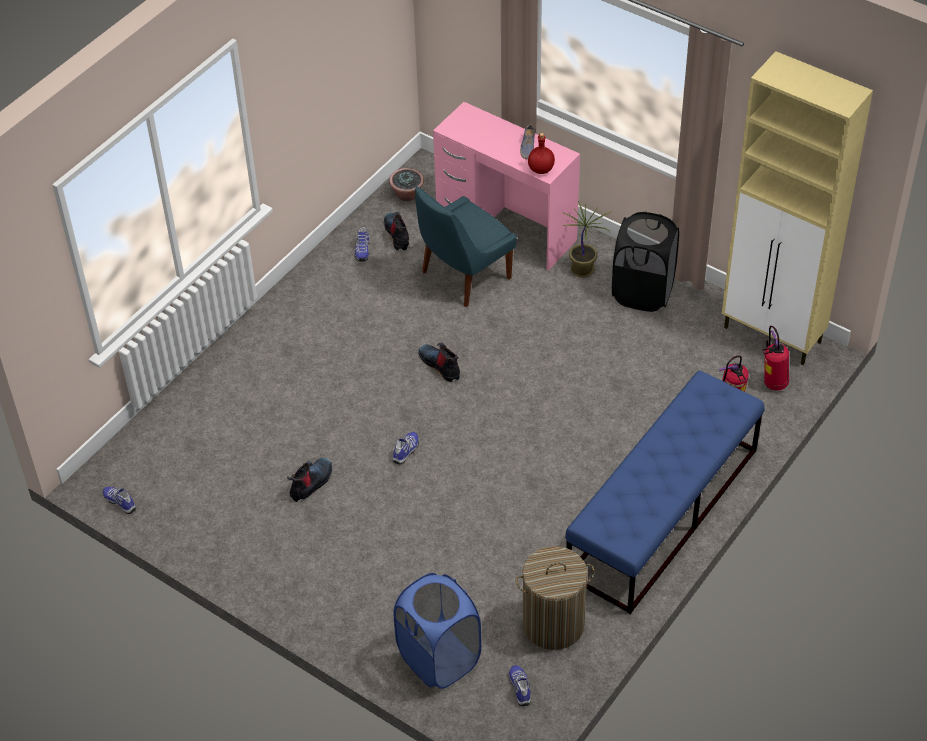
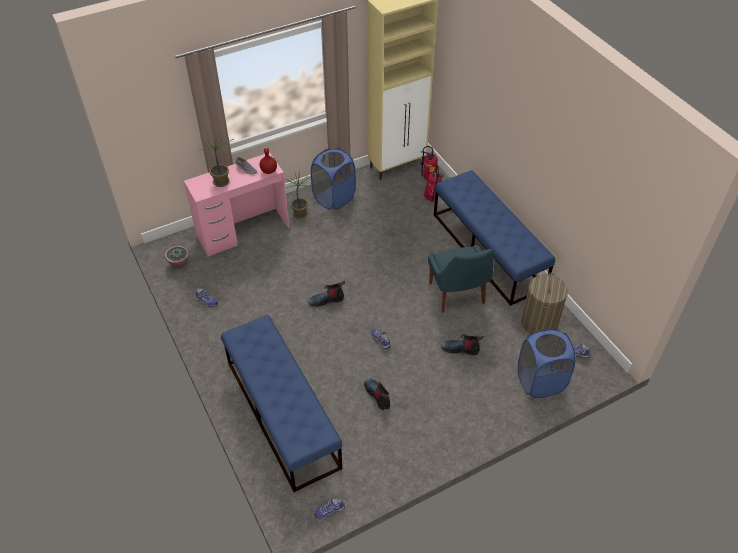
camera: 65 degrees left, 0 degrees up
boot [384,212,409,251] -> boot moved to [441,334,484,355]
blue chair [415,187,517,307] -> blue chair moved to [428,245,493,313]
black laundry basket [612,212,679,312] -> blue laundry basket [311,148,356,210]
none -> potted plant [198,134,234,187]
none -> blue bench [221,315,342,492]

